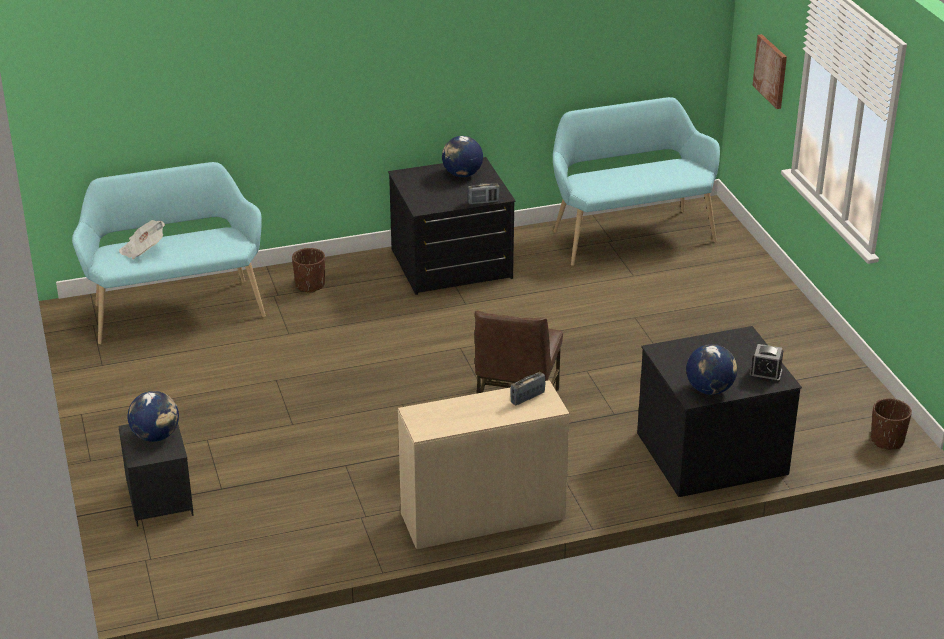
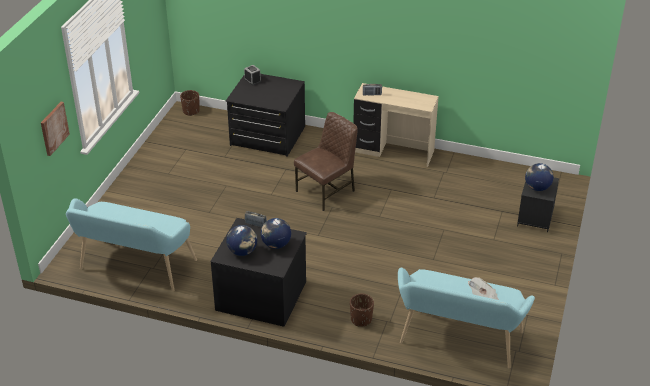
camera: 145 degrees left, 5 degrees up
globe [686,344,737,395] -> globe moved to [261,218,291,249]

